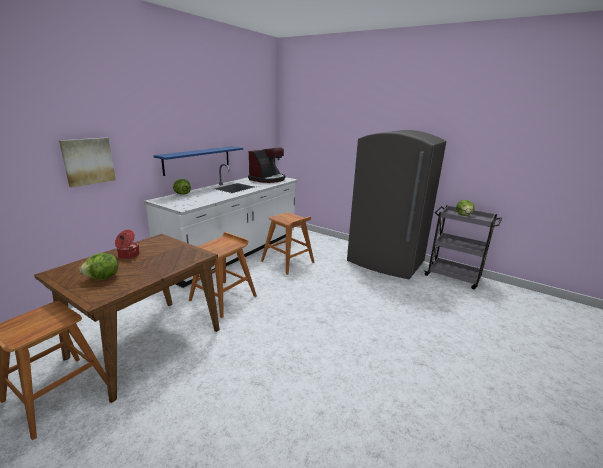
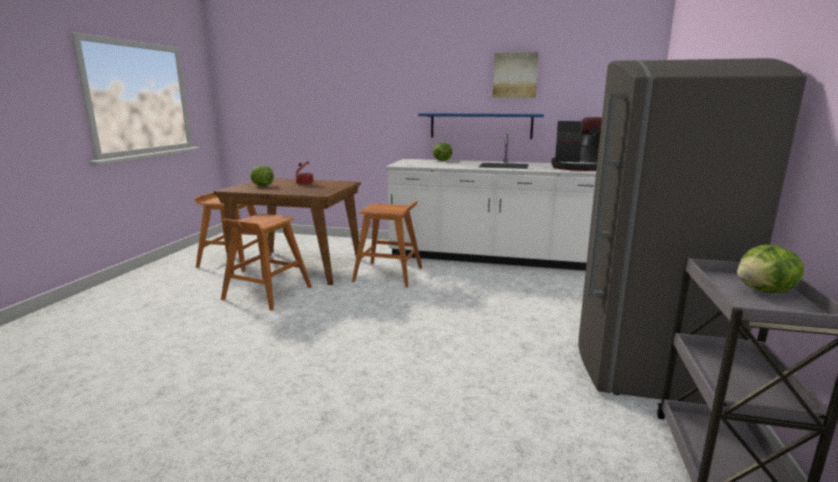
camera: 70 degrees right, 5 degrees down
picture [59,137,116,187] -> picture moved to [493,52,539,98]
brown stool [261,212,315,275] -> brown stool moved to [221,214,312,310]

